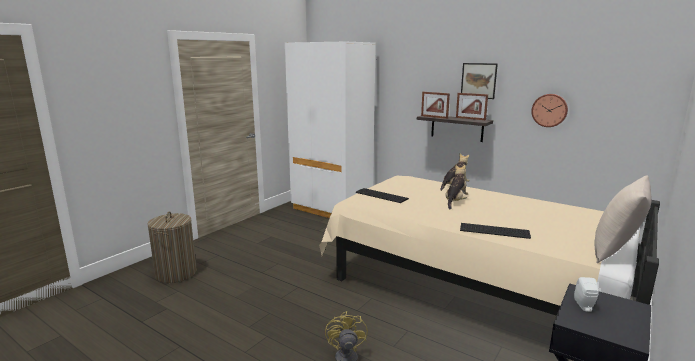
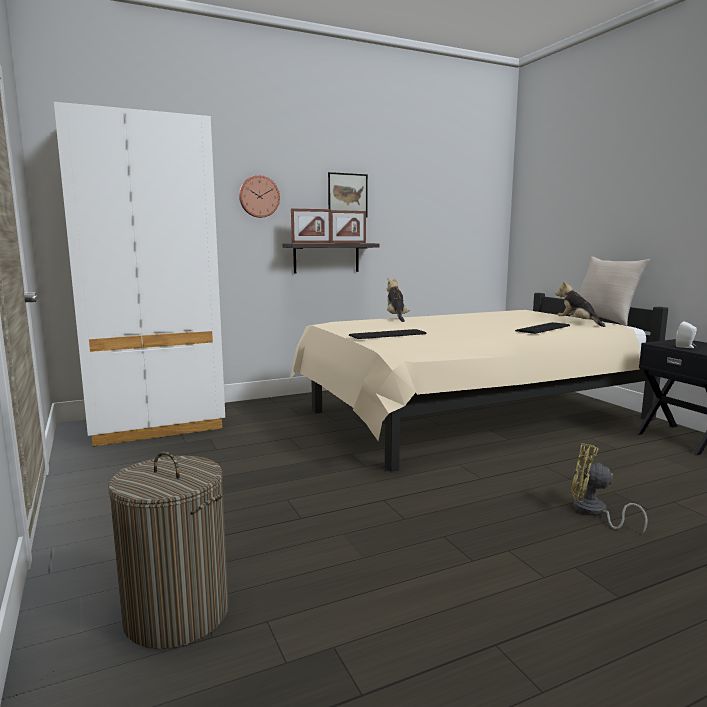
camera: 60 degrees left, 5 degrees down
plush toy [445,165,468,209] -> plush toy moved to [555,281,605,327]
wall clock [531,94,568,127] -> wall clock moved to [239,175,280,218]

